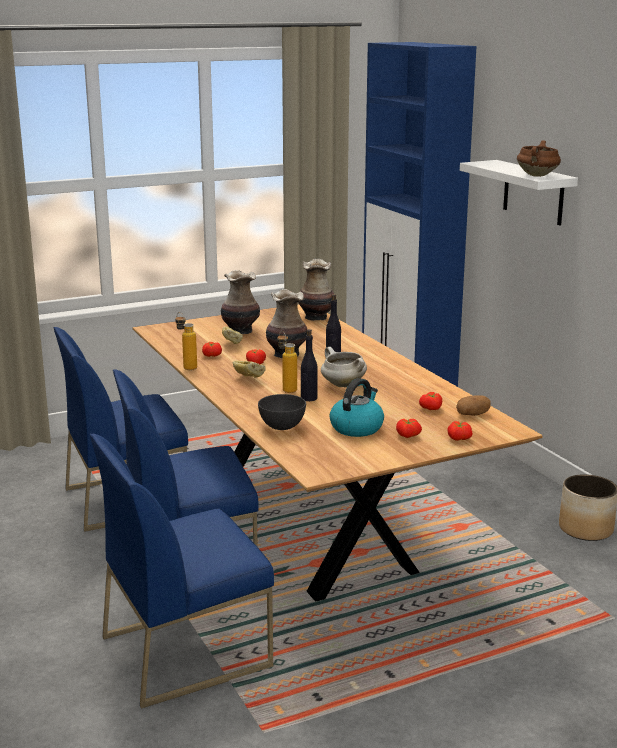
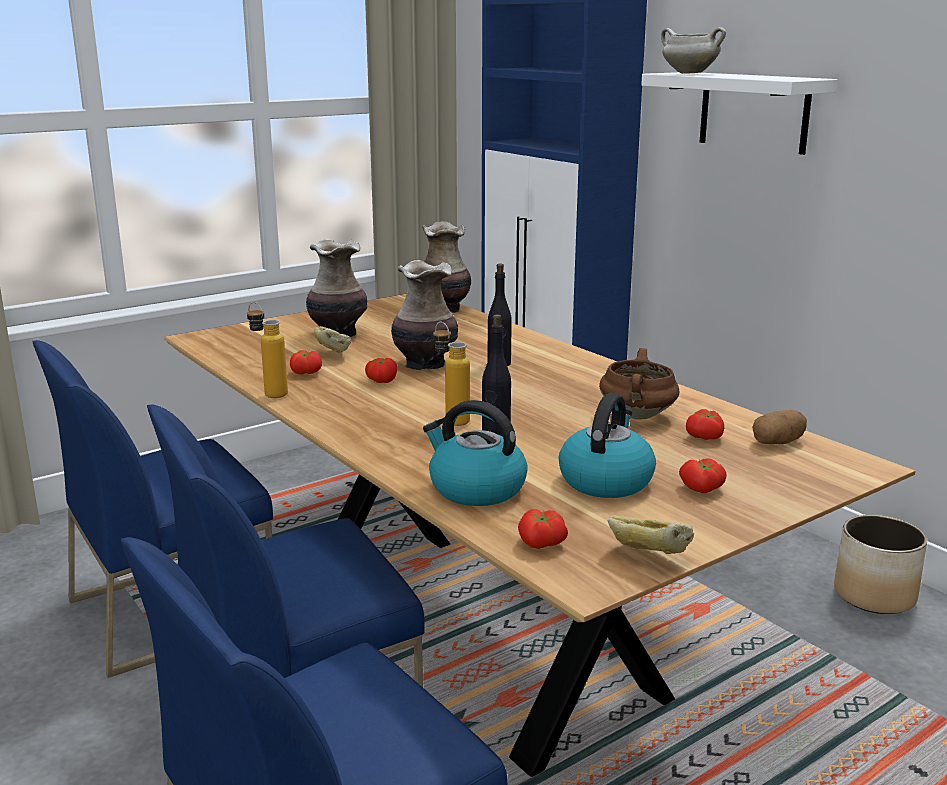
camera: 10 degrees left, 0 degrees up
bread [233,361,266,377] -> bread moved to [608,515,694,554]
grey bowl [258,394,306,430] -> kettle [423,400,528,506]
white cooking pot [321,347,367,388] -> white cooking pot moved to [661,27,726,74]
tomato [447,421,472,441] -> tomato moved to [518,509,568,549]
brown cooking pot [517,140,561,177] -> brown cooking pot moved to [599,348,679,420]

